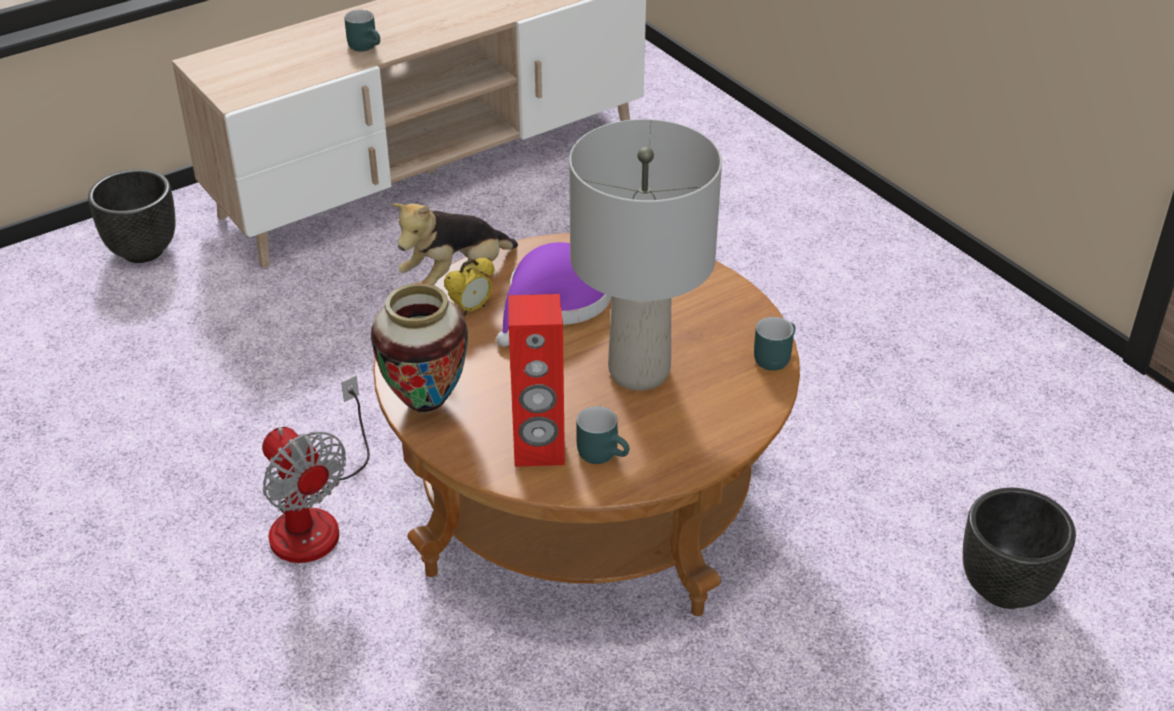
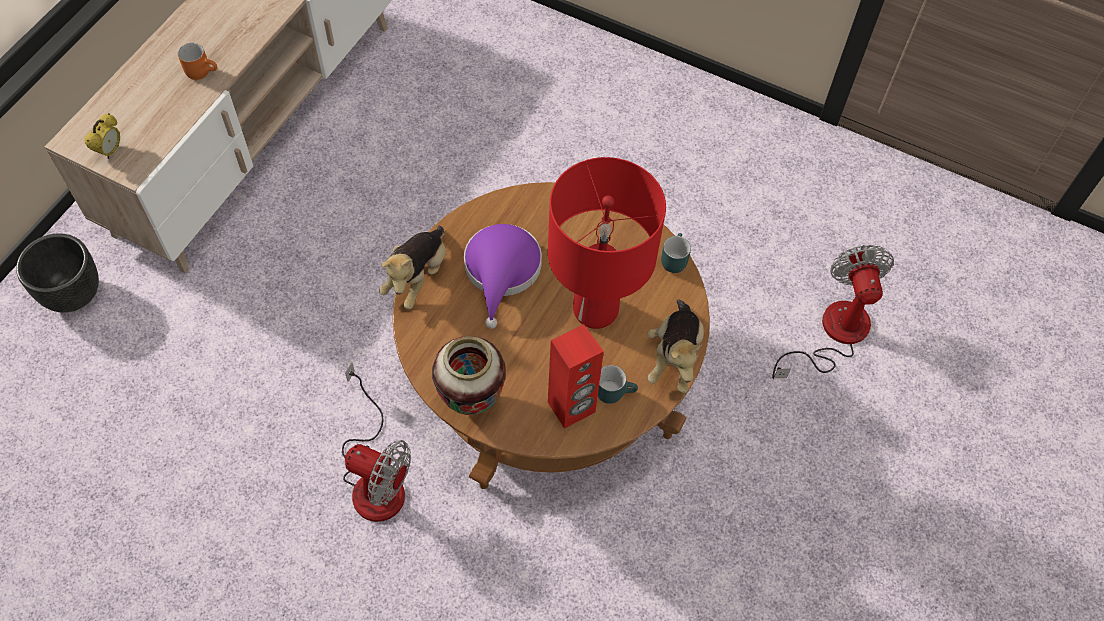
camera: 30 degrees left, 20 degrees up
turquoise mug [344,10,380,51] -> orange mug [178,43,217,80]
alarm clock [444,258,494,316] -> alarm clock moved to [84,113,120,159]
grey table lamp [569,119,722,391] -> red table lamp [548,157,666,329]
black planter [963,488,1076,609] -> fan [772,245,894,379]
none -> plush toy [648,300,704,394]

